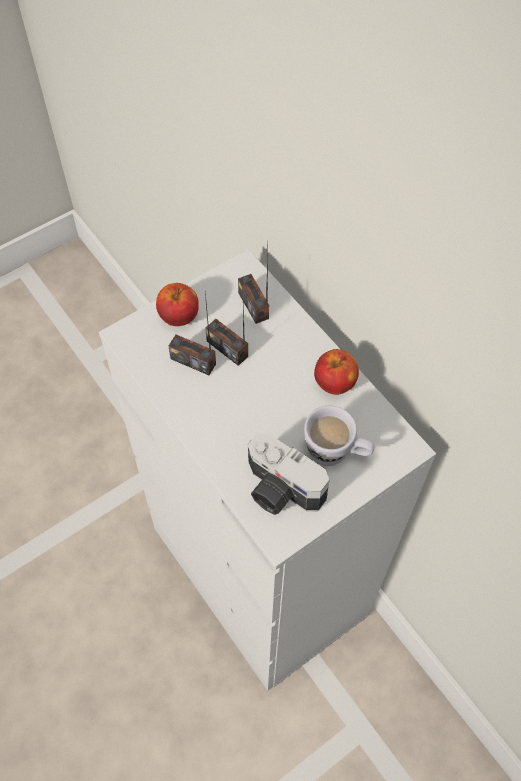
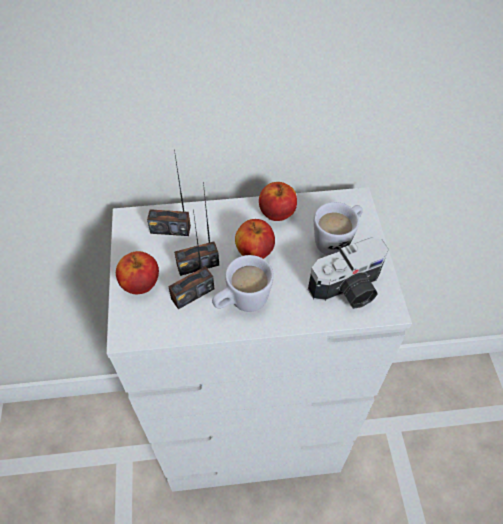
camera: 60 degrees left, 5 degrees down
none -> white mug [212,255,274,312]
none -> apple [235,219,275,259]

